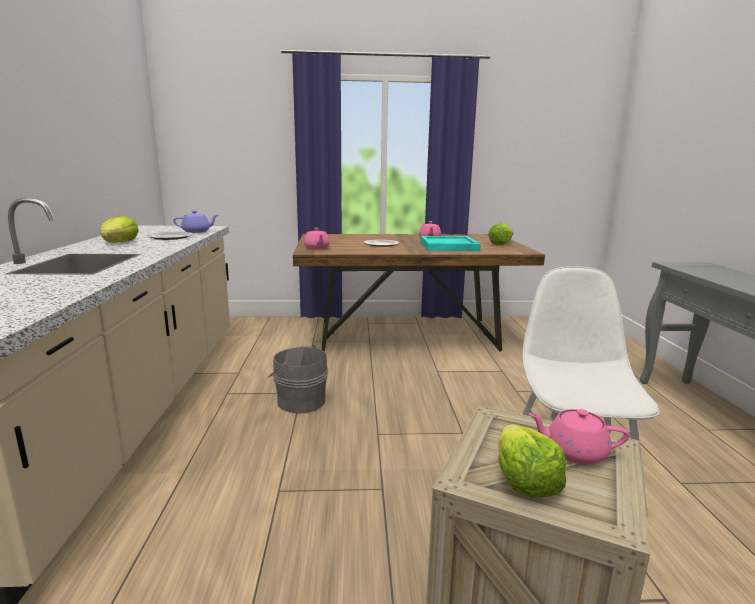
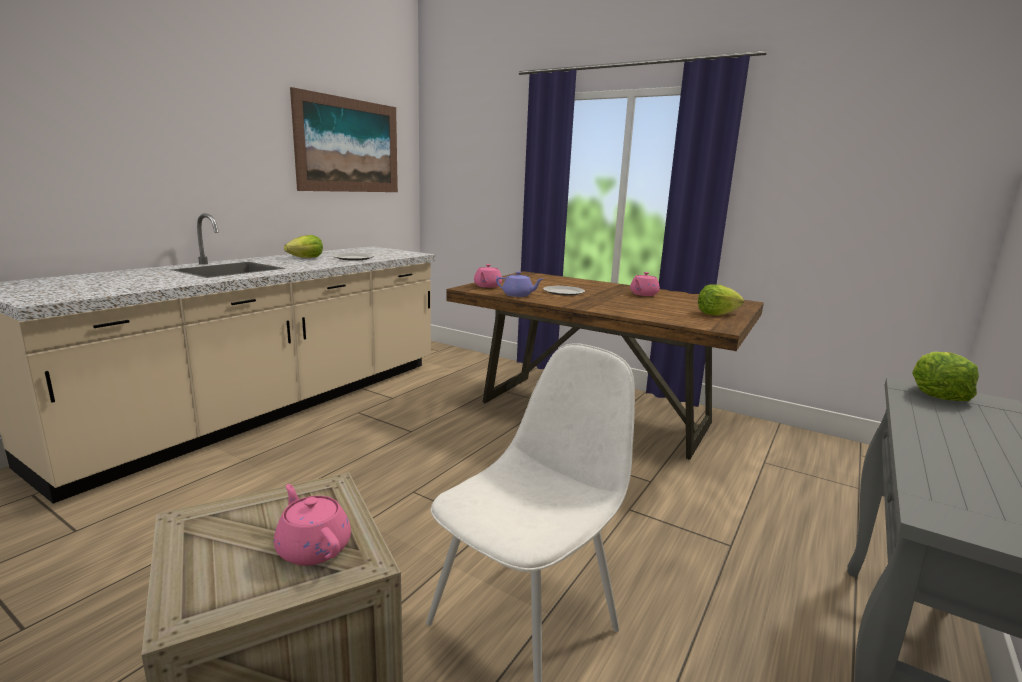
camera: 35 degrees right, 0 degrees up
purple teapot [173,211,218,233] -> purple teapot moved to [496,271,543,297]
grey bucket [268,345,328,414] -> none
turquoise tray [420,236,481,251] -> none
lettuce [498,424,566,498] -> lettuce moved to [912,352,979,401]
none -> picture [290,87,398,192]

